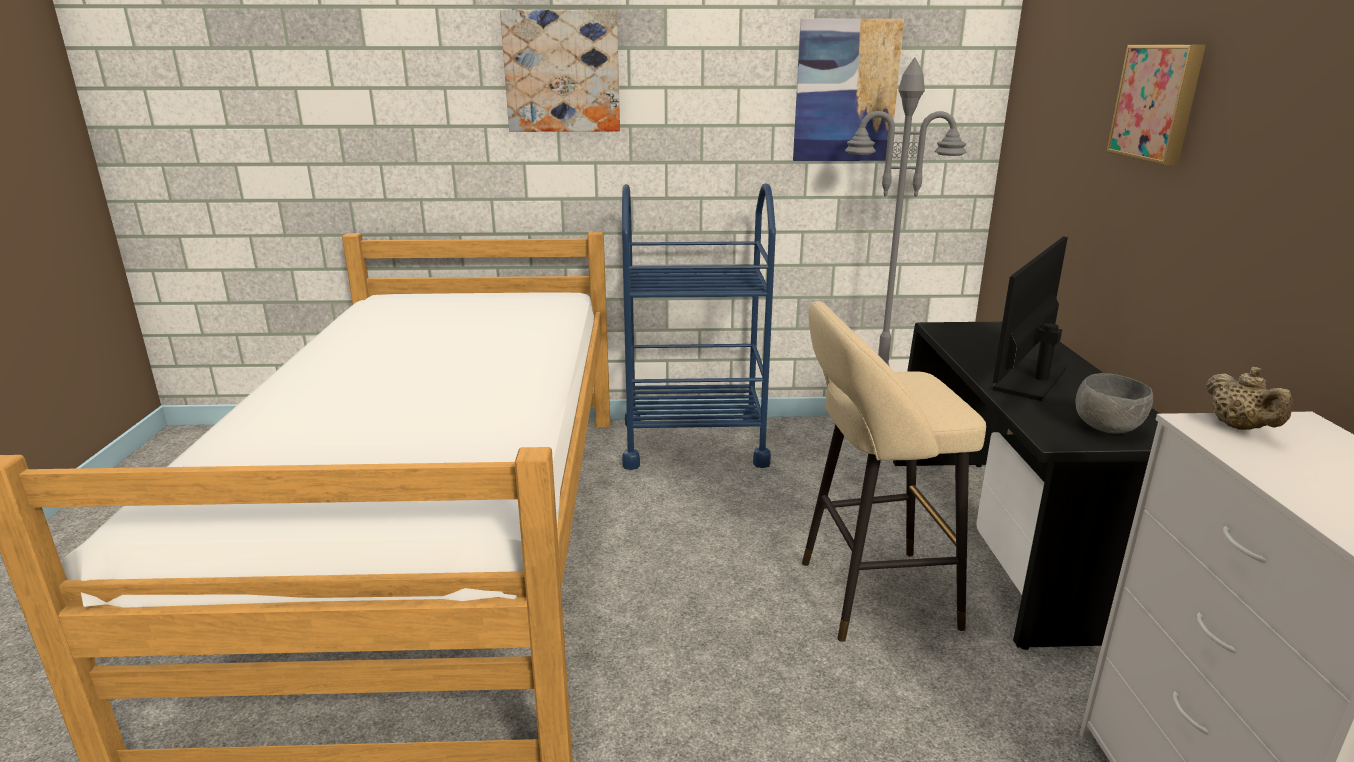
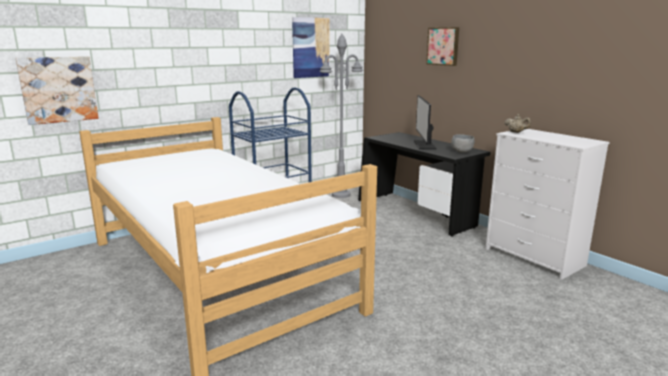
camera: 35 degrees left, 5 degrees down
picture [500,10,620,132] -> picture moved to [15,56,99,125]
beige stool [802,301,986,642] -> none

